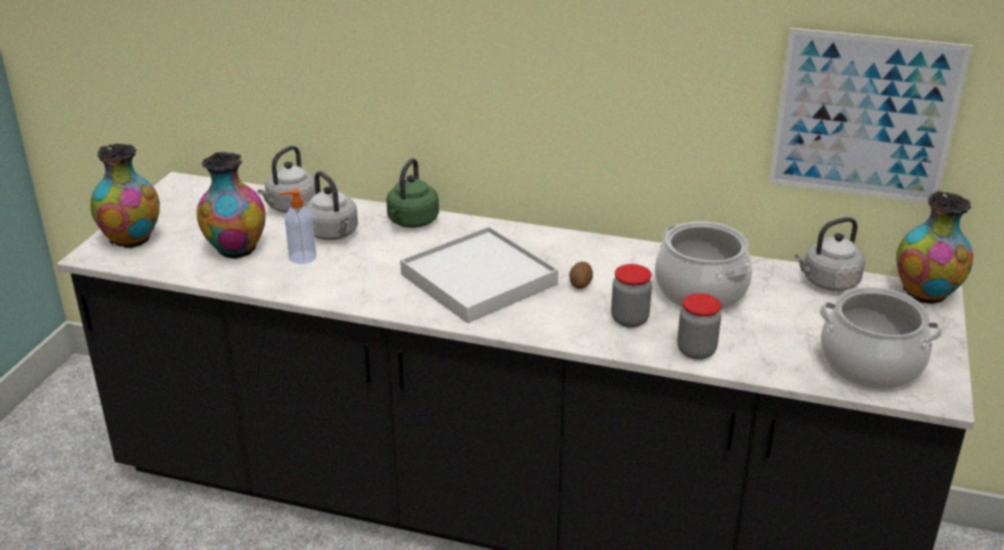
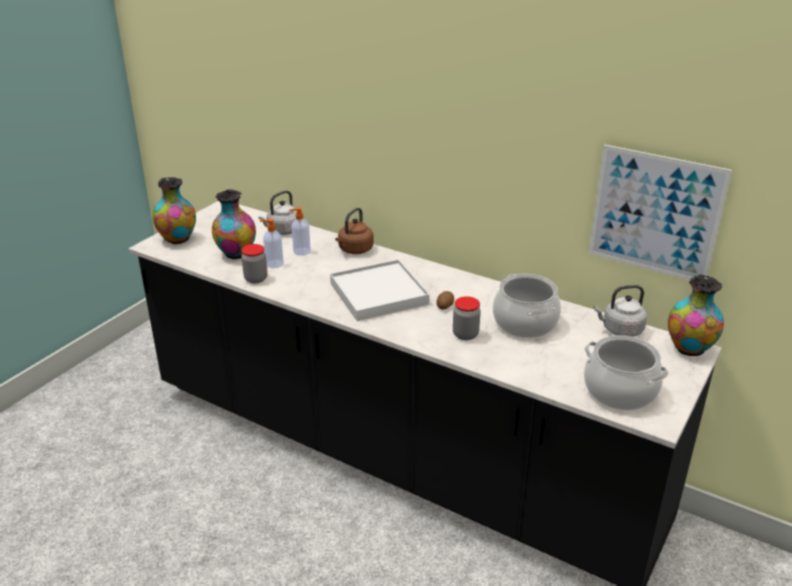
camera: 15 degrees right, 0 degrees up
grey kettle [305,171,358,240] -> soap dispenser [289,207,311,256]
green kettle [386,158,439,228] -> brown kettle [335,208,373,254]
jar [677,293,721,360] -> jar moved to [241,244,268,283]

